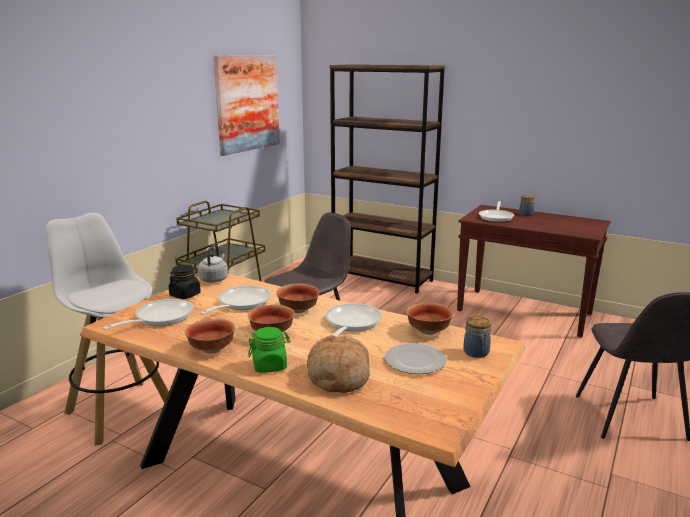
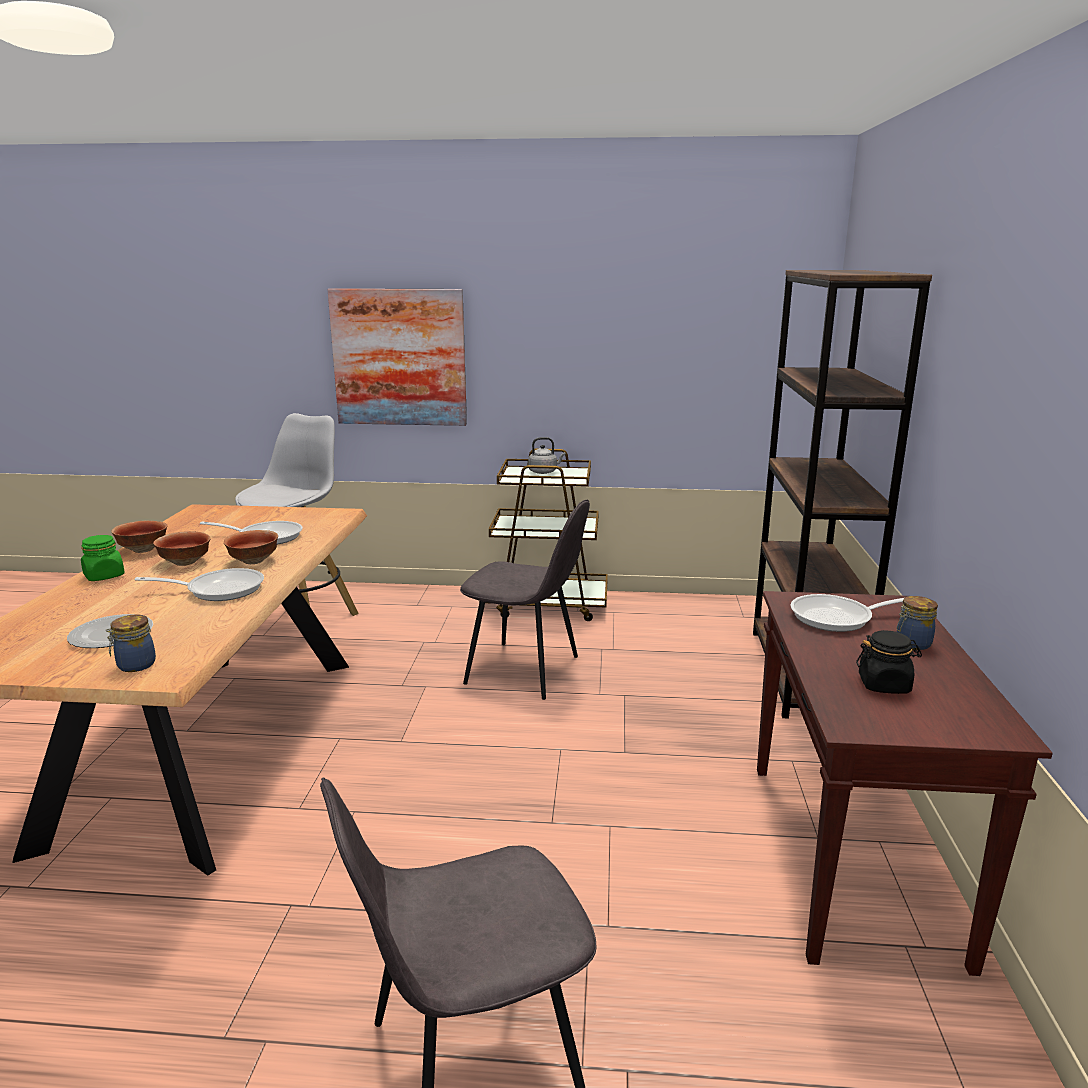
camera: 65 degrees right, 0 degrees up
frying pan [103,299,193,330] -> none
black jar [169,265,201,299] -> black jar moved to [856,630,922,694]
grey kettle [198,244,228,282] -> grey kettle moved to [528,437,566,474]
picture [214,55,280,156] -> picture moved to [327,288,467,426]
bread [307,335,370,393] -> none
bowl [406,303,453,335] -> none

